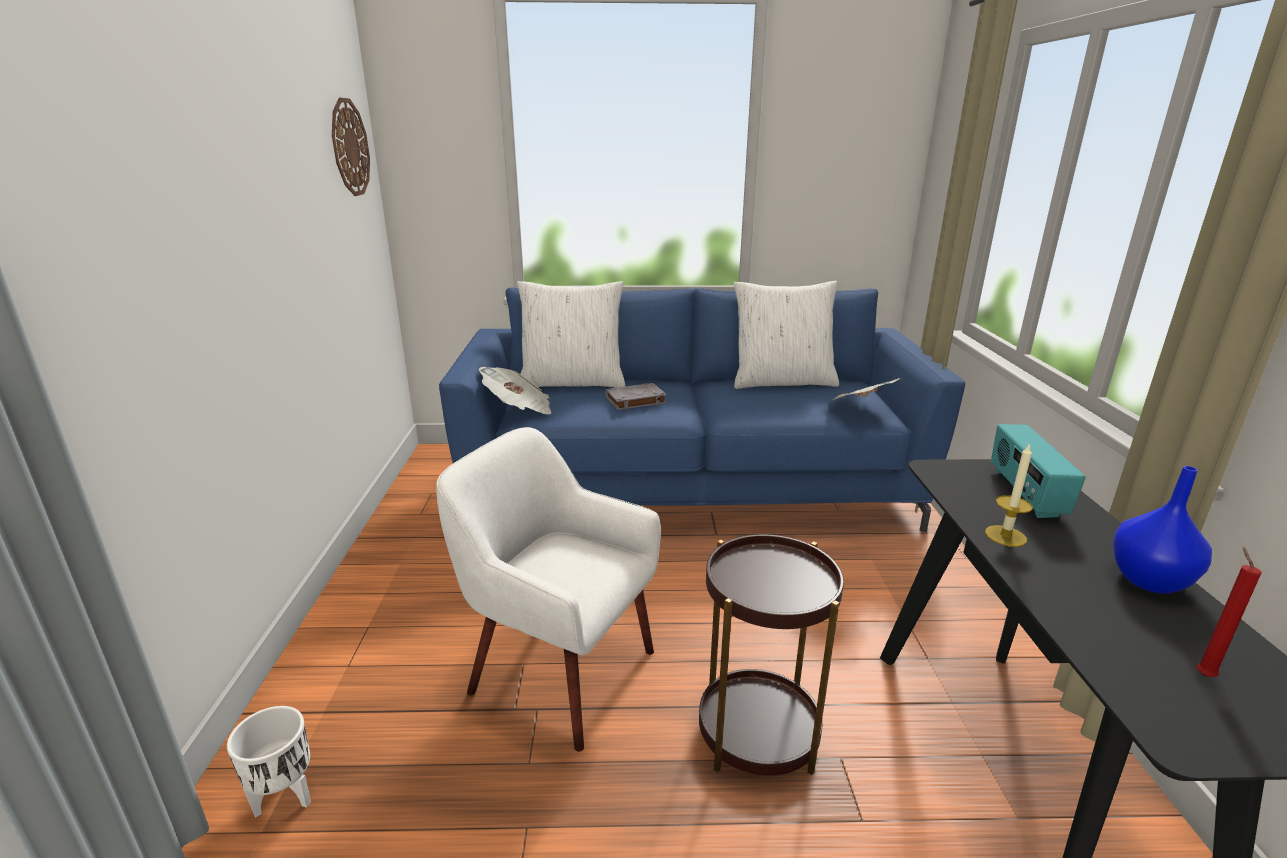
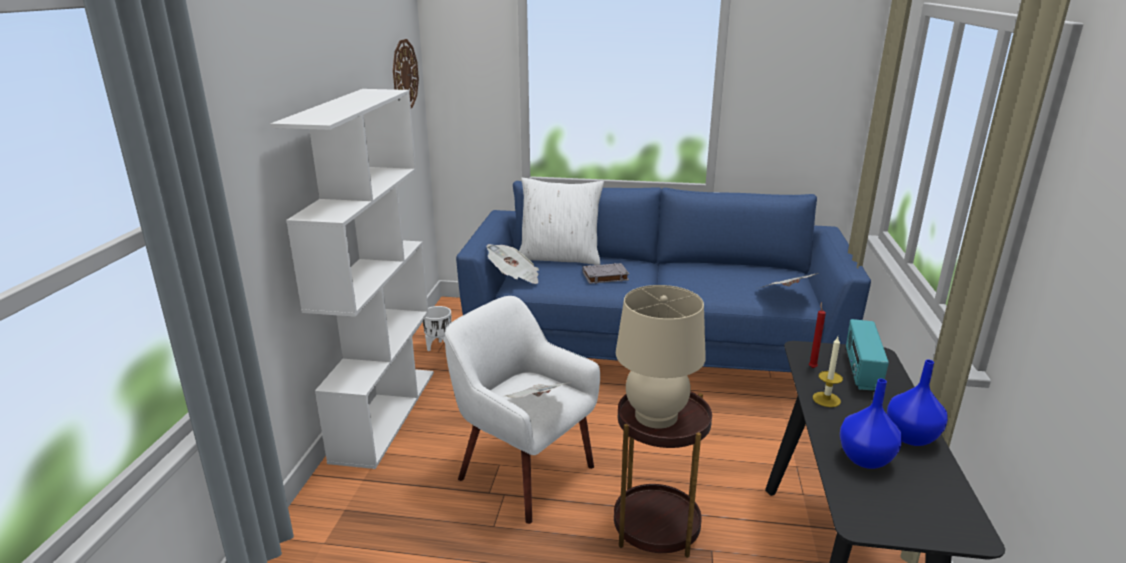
camera: 10 degrees right, 0 degrees up
white planter [227,706,311,818] -> white planter moved to [423,306,452,351]
white pillow [734,281,839,389] -> none
red candle [1196,547,1262,677] -> red candle moved to [809,302,826,368]
none -> white bookcase [270,89,434,469]
none -> newspaper [504,383,568,398]
none -> beige table lamp [616,285,706,429]
none -> blue vase [840,379,902,469]

